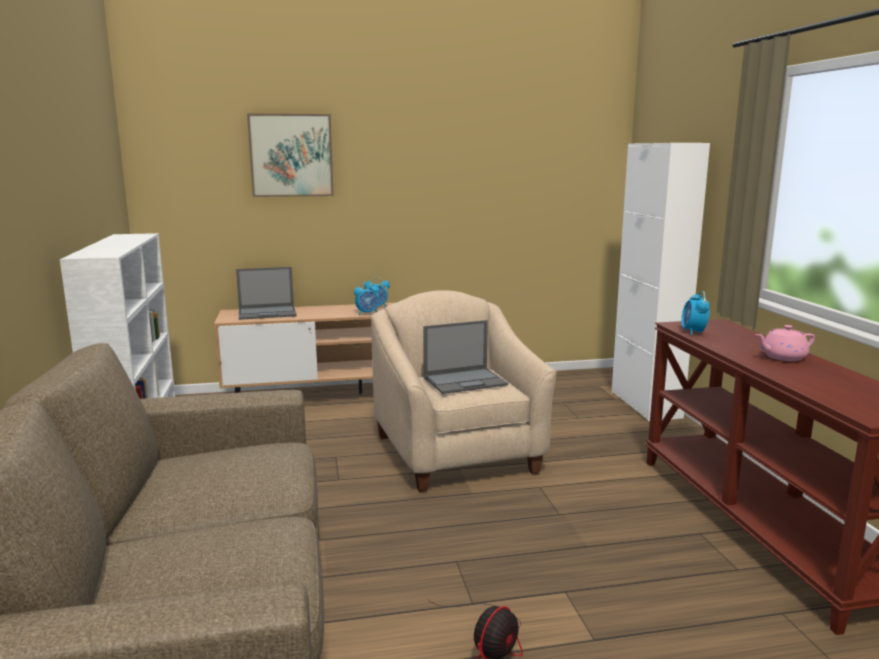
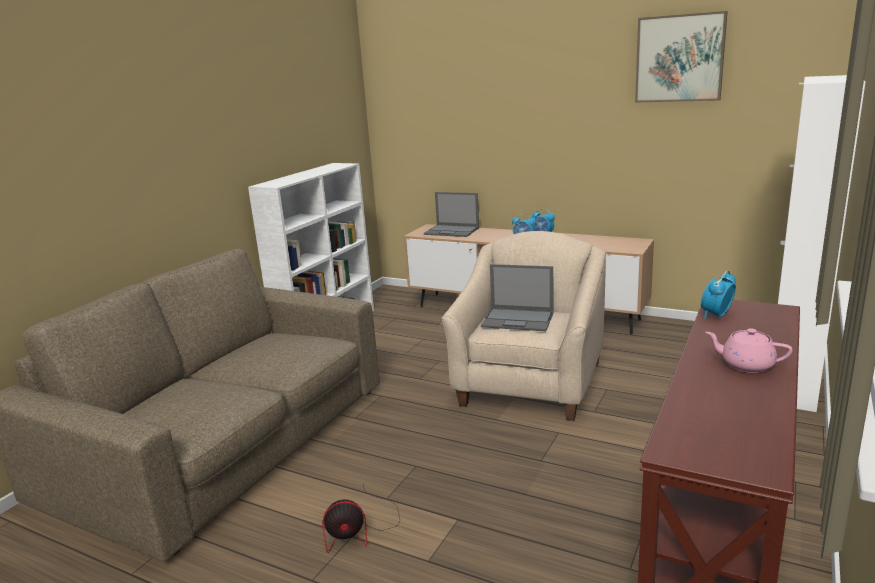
camera: 40 degrees right, 5 degrees up
picture [247,113,334,197] -> picture moved to [635,11,728,103]

